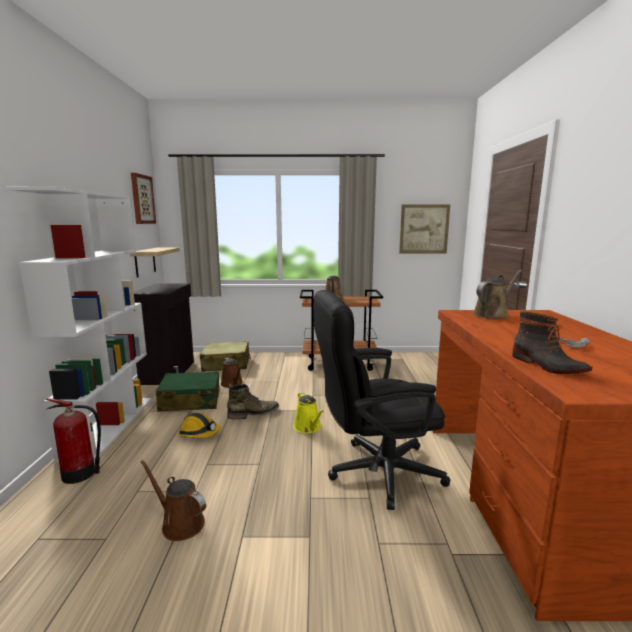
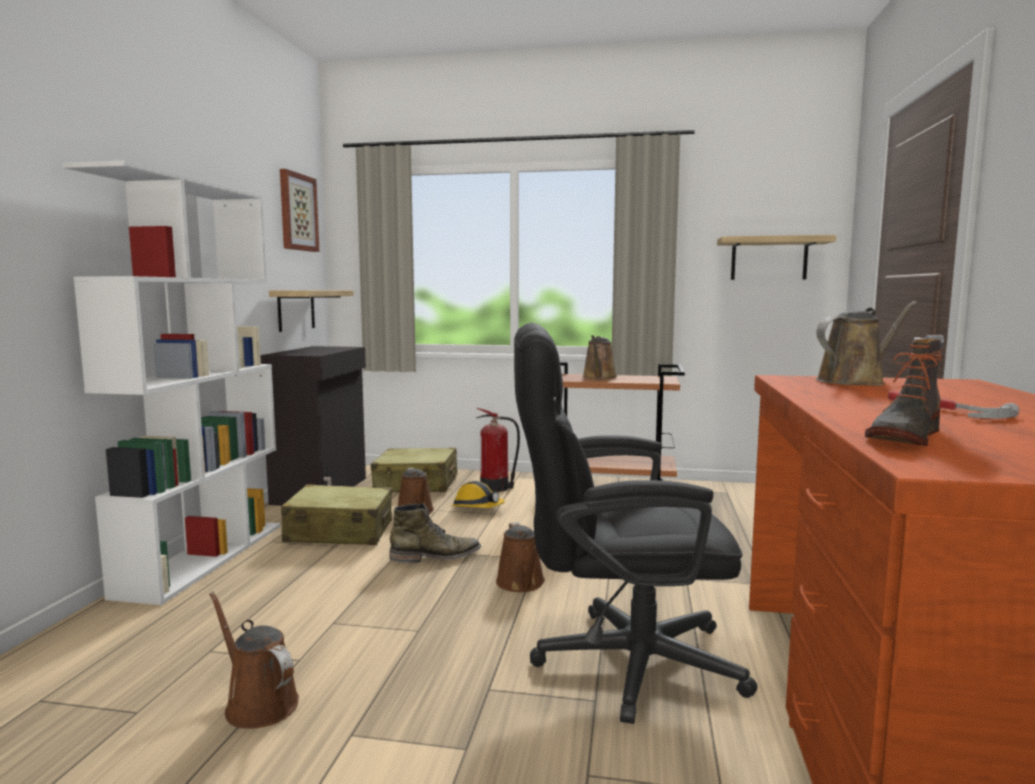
camera: 10 degrees right, 5 degrees down
fire extinguisher [45,398,101,484] -> fire extinguisher moved to [476,408,520,492]
green suitcase [156,372,220,412] -> beige suitcase [281,484,392,545]
hard hat [178,413,221,438] -> hard hat moved to [451,481,505,508]
yellow watering can [294,392,324,433] -> brown watering can [496,522,545,592]
picture [399,205,450,253] -> shelf [717,235,836,280]
boot [512,311,592,374] -> boot turned 60 degrees clockwise [865,339,942,446]

